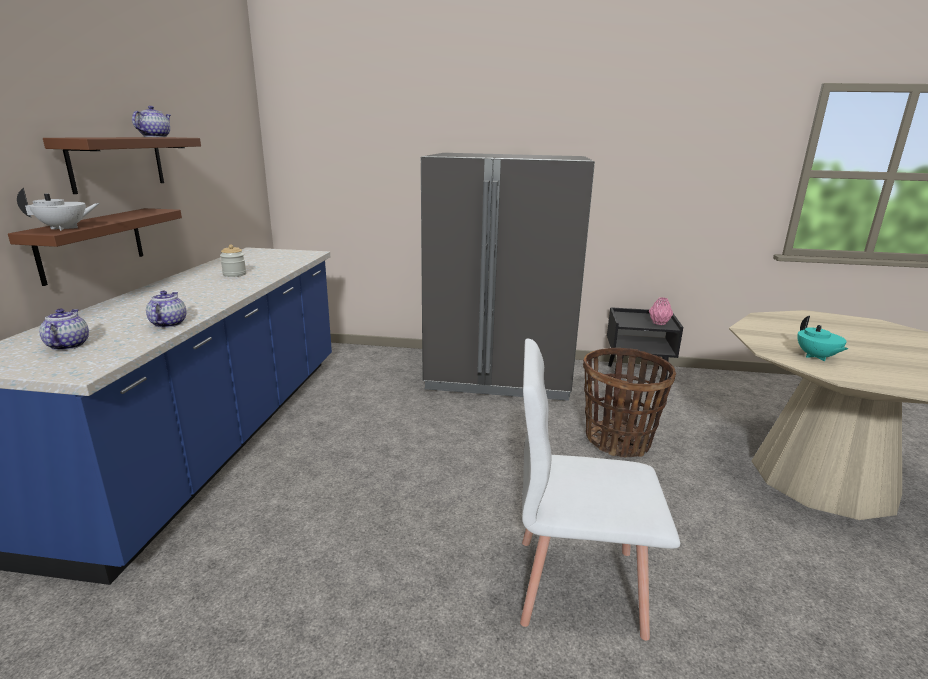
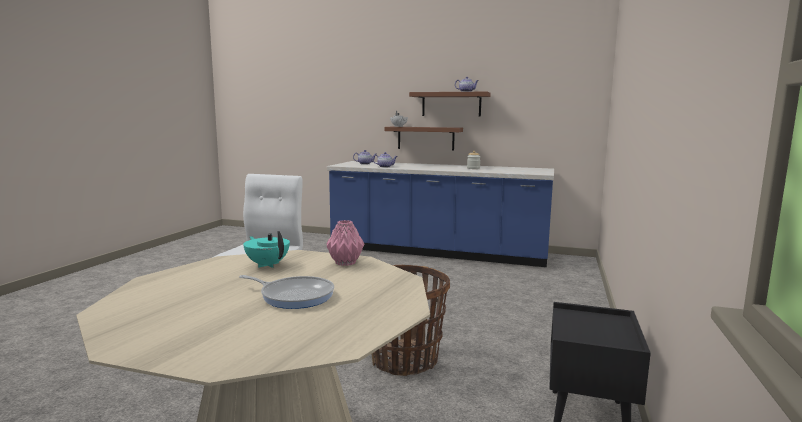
camera: 100 degrees right, 10 degrees down
grey fridge [421,153,595,401] -> none
pink vase [649,297,673,325] -> pink vase moved to [327,220,364,266]
turquoise teapot [797,316,848,361] -> turquoise teapot turned 45 degrees clockwise [243,231,290,268]
none -> frying pan [239,275,334,309]

